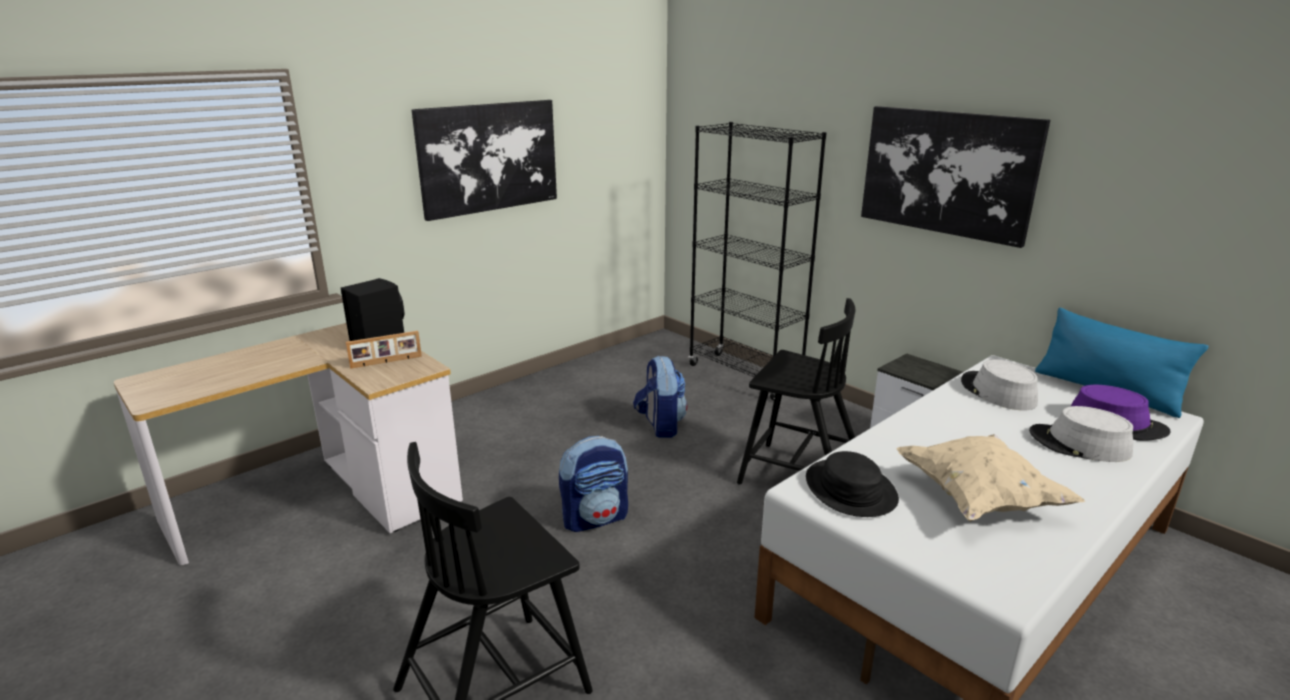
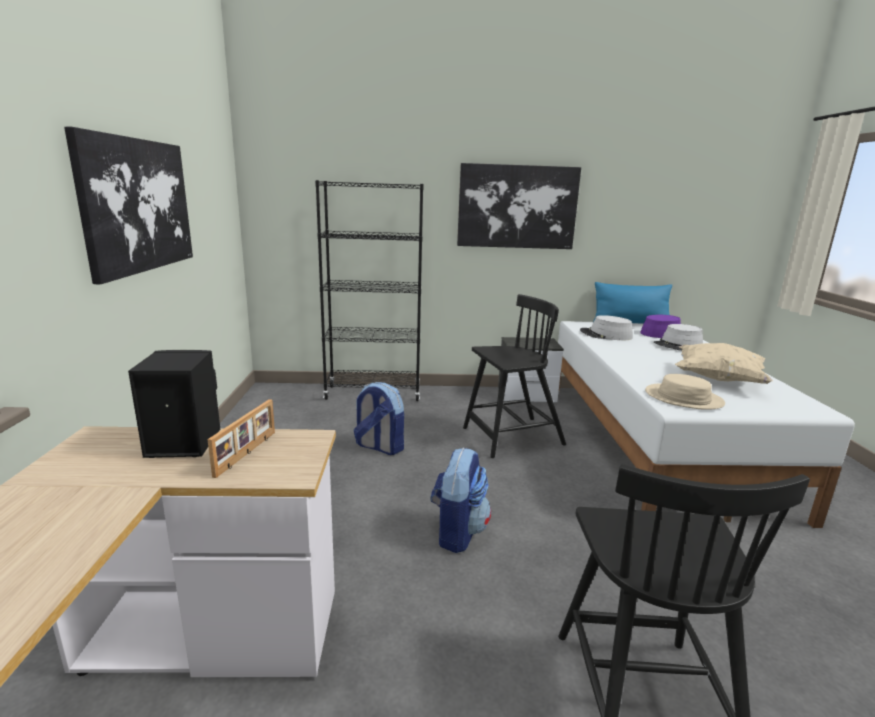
camera: 50 degrees left, 5 degrees down
black hat [806,451,899,517] -> beige hat [645,374,725,410]

